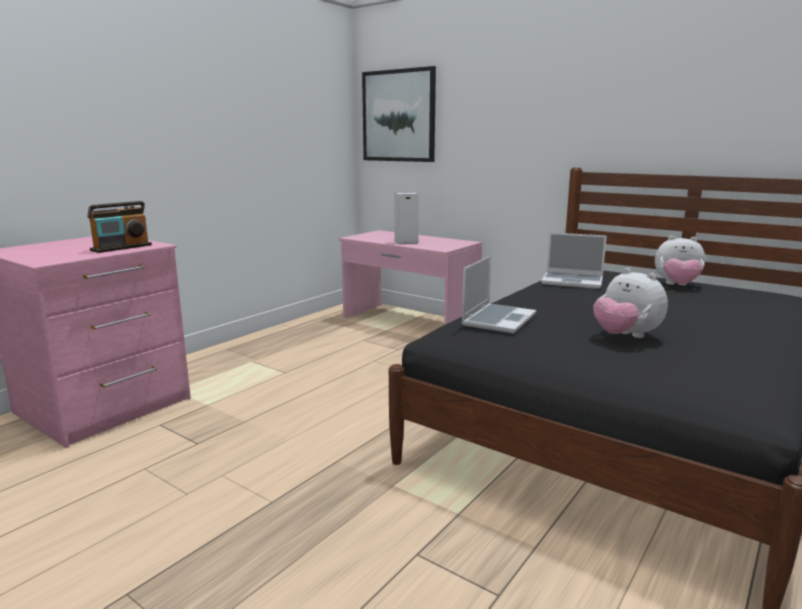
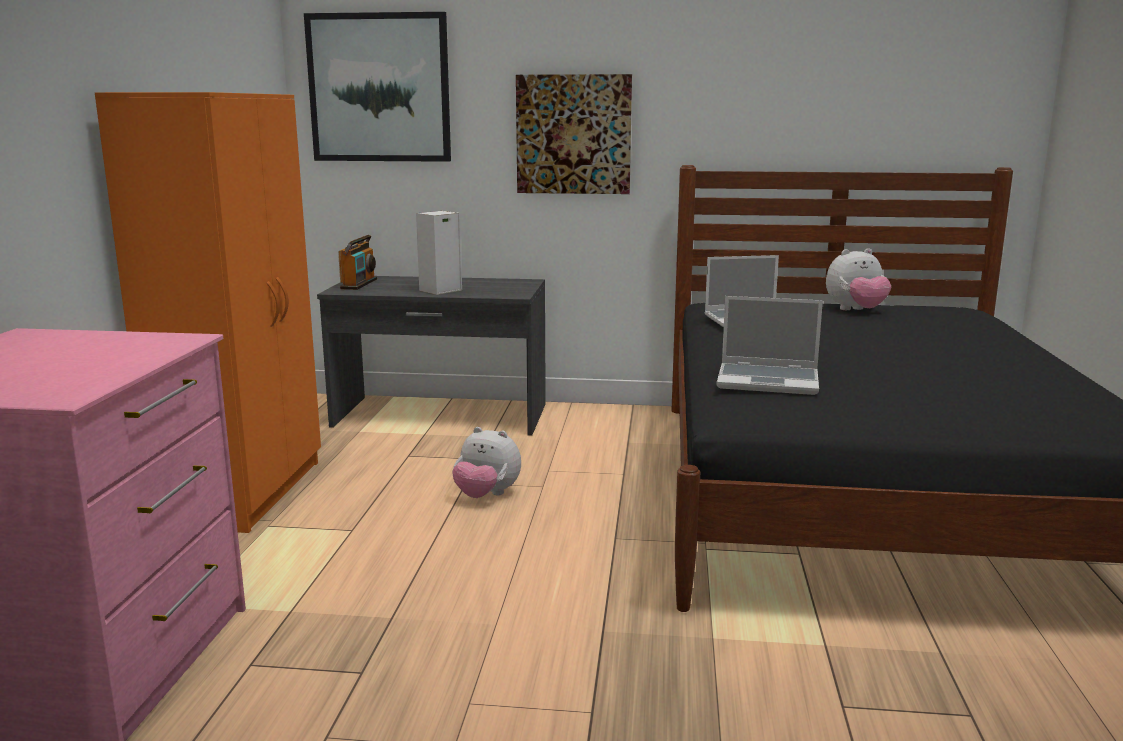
camera: 30 degrees left, 0 degrees up
radio [87,201,152,253] -> radio moved to [338,235,377,290]
pink desk [339,230,482,325] -> grey desk [317,276,546,436]
laptop [461,255,536,334] -> laptop turned 105 degrees clockwise [717,296,823,395]
plush toy [594,268,668,338] -> plush toy moved to [452,427,521,498]
none -> orange wardrobe [95,92,321,533]
none -> picture [516,74,632,194]

